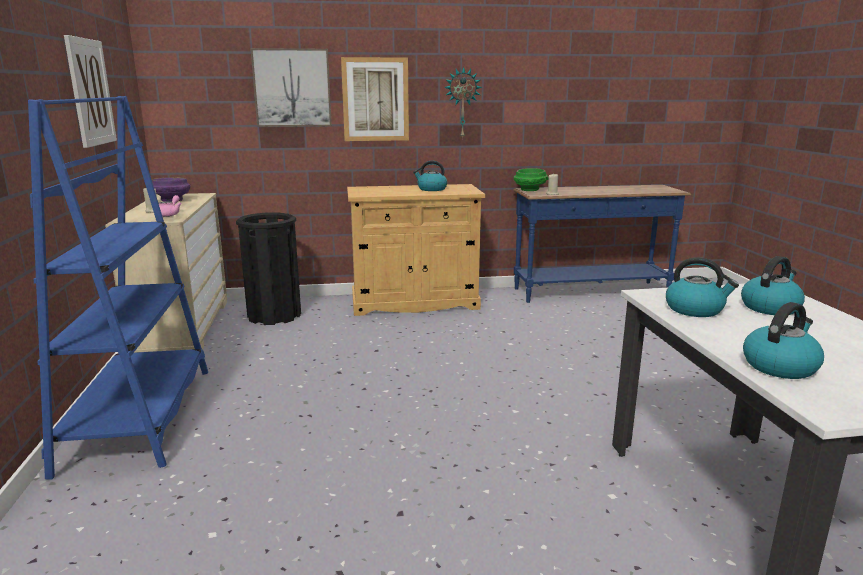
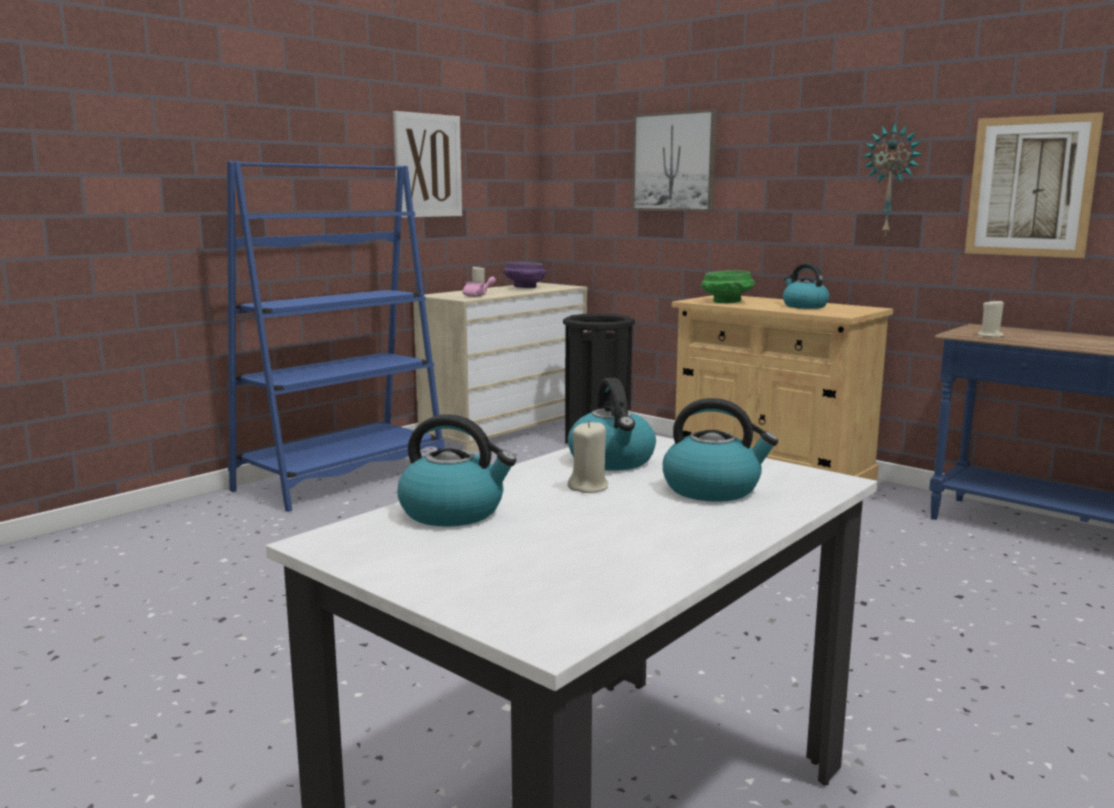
camera: 50 degrees right, 5 degrees down
picture [341,57,409,141] -> picture moved to [965,112,1104,258]
green bowl [513,168,549,191] -> green bowl moved to [701,270,755,303]
none -> beige candle [567,421,608,493]

